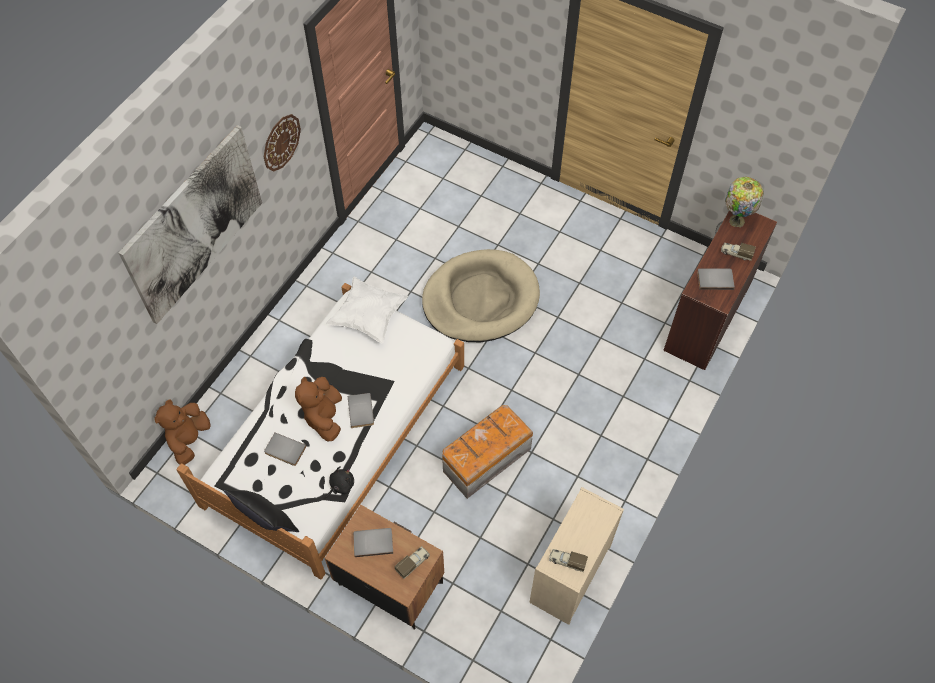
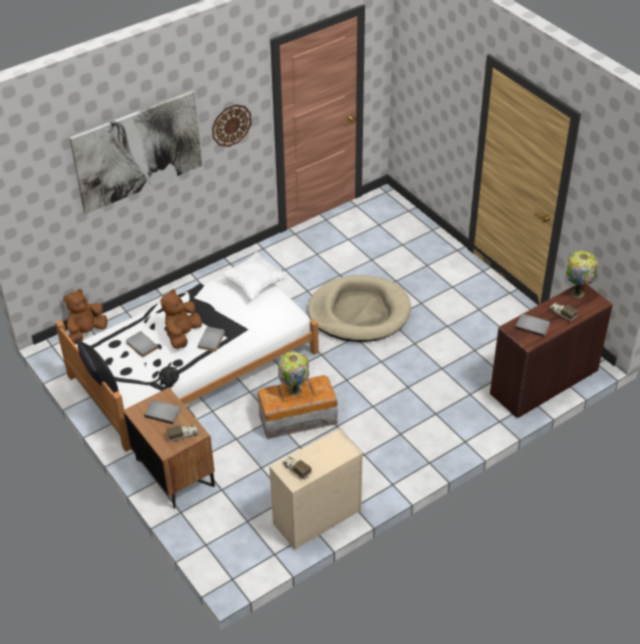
camera: 25 degrees right, 15 degrees down
none -> table lamp [278,351,309,395]

